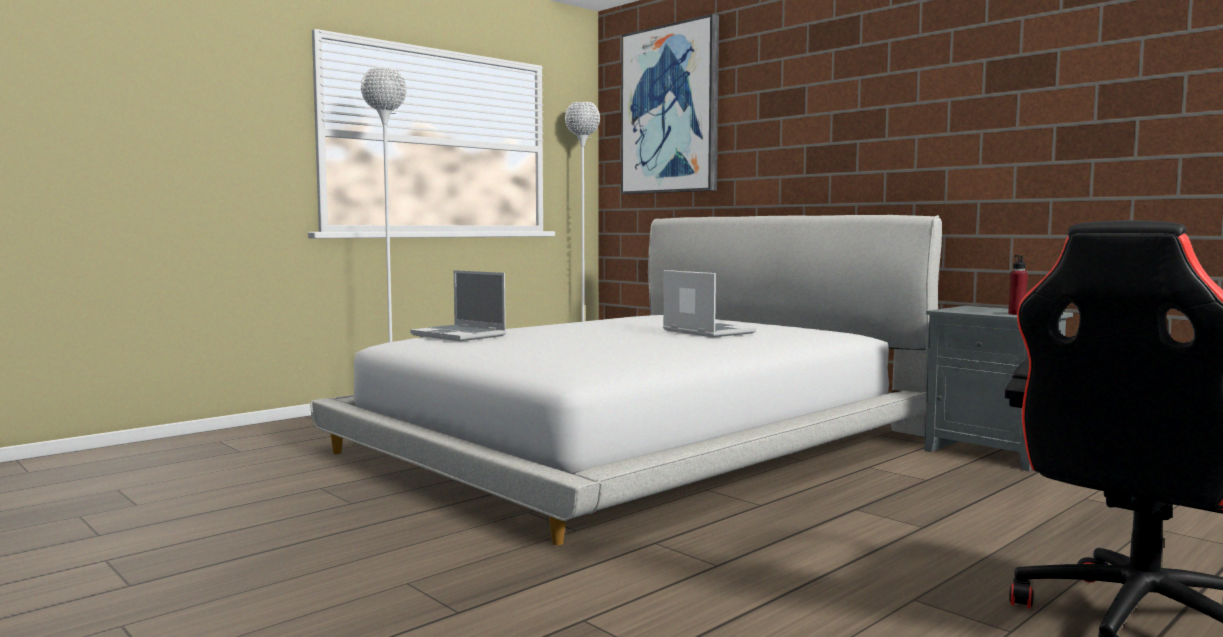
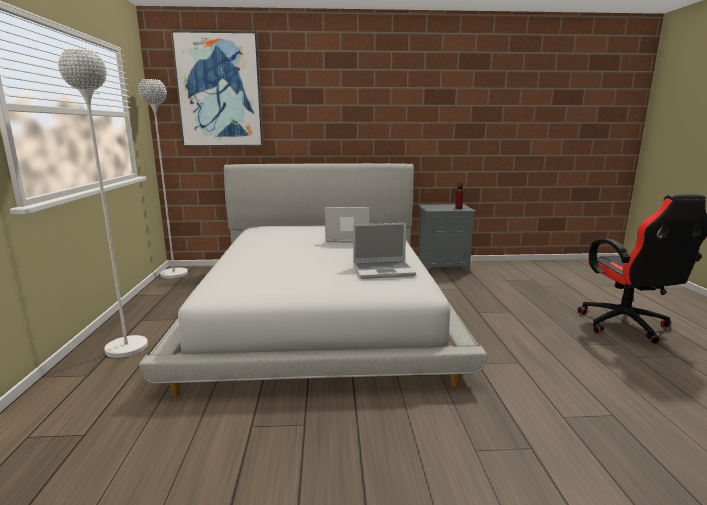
camera: 50 degrees left, 10 degrees up
laptop [410,270,506,341] -> laptop moved to [353,223,416,279]

